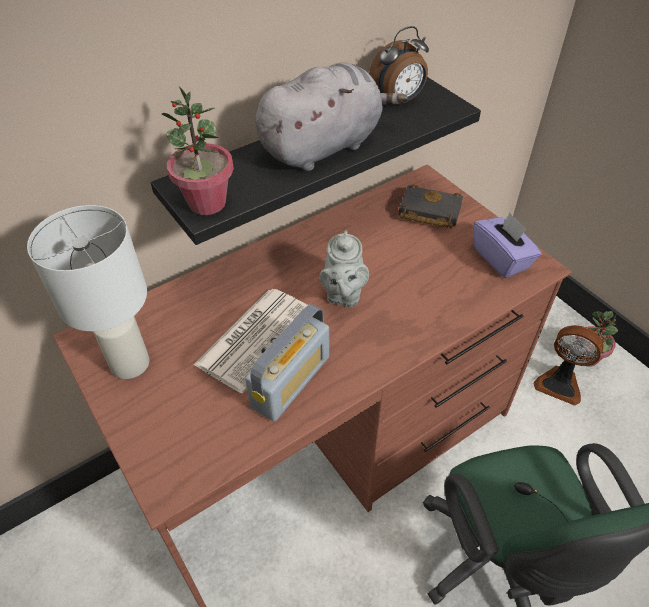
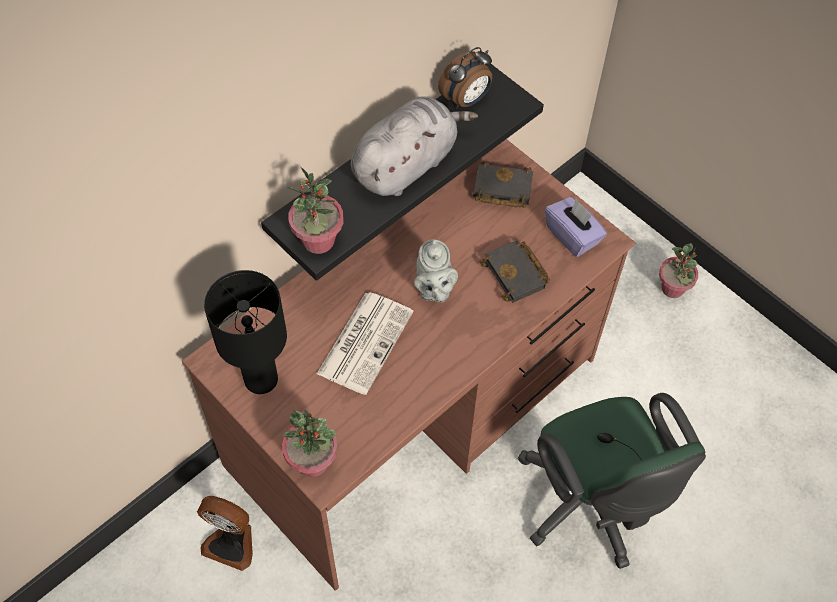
camera: 10 degrees left, 10 degrees up
white table lamp [27,205,150,379] -> black table lamp [204,270,287,394]
radio [245,304,329,422] -> none
fan [534,325,604,406] -> fan moved to [197,496,253,571]
none -> potted plant [282,409,337,477]
none -> black book [479,240,551,303]

